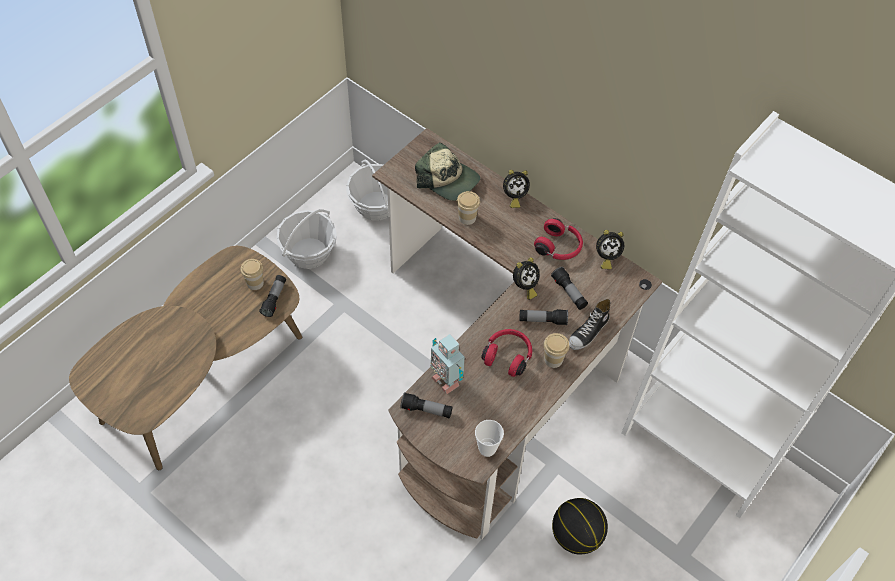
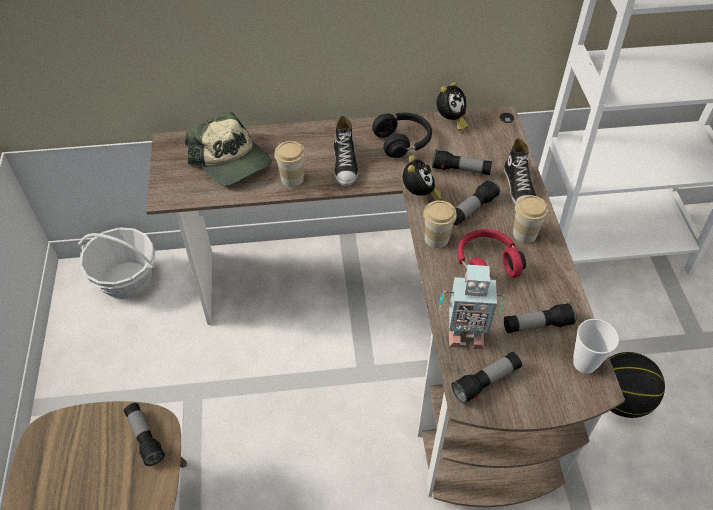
camera: 45 degrees left, 5 degrees down
cup [241,259,264,290] -> cup moved to [423,200,457,248]
basket [277,209,337,269] -> none
cap [415,142,480,201] -> cap turned 60 degrees clockwise [186,111,272,186]
alarm clock [503,170,530,208] -> none
red headphones [534,218,583,260] -> black headphones [372,113,432,158]
none -> shoe [333,116,358,186]
none -> flashlight [504,302,576,333]

